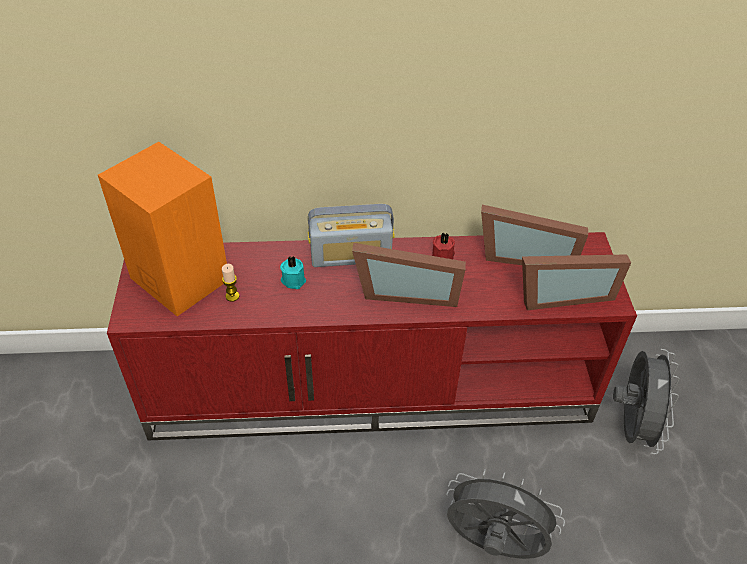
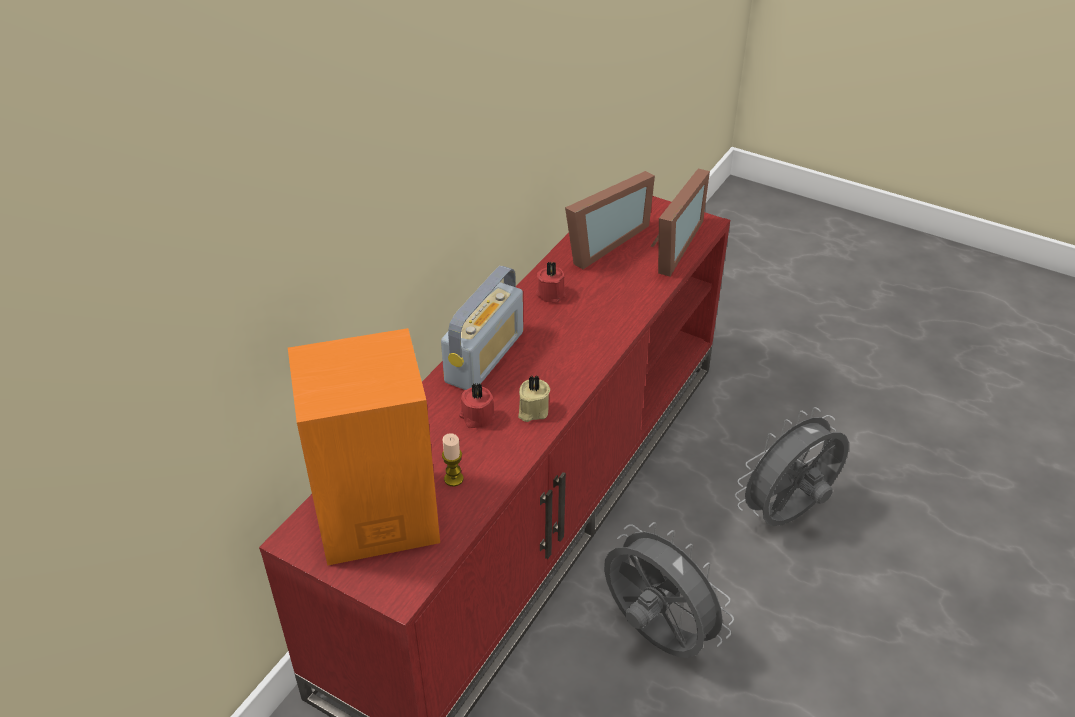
camera: 55 degrees left, 5 degrees down
turquoise candle [280,256,306,289] -> red candle [459,383,495,428]
picture frame [352,243,466,307] -> none
grey fan [613,349,680,454] -> grey fan moved to [604,522,734,658]
none -> beige candle [518,375,550,422]

